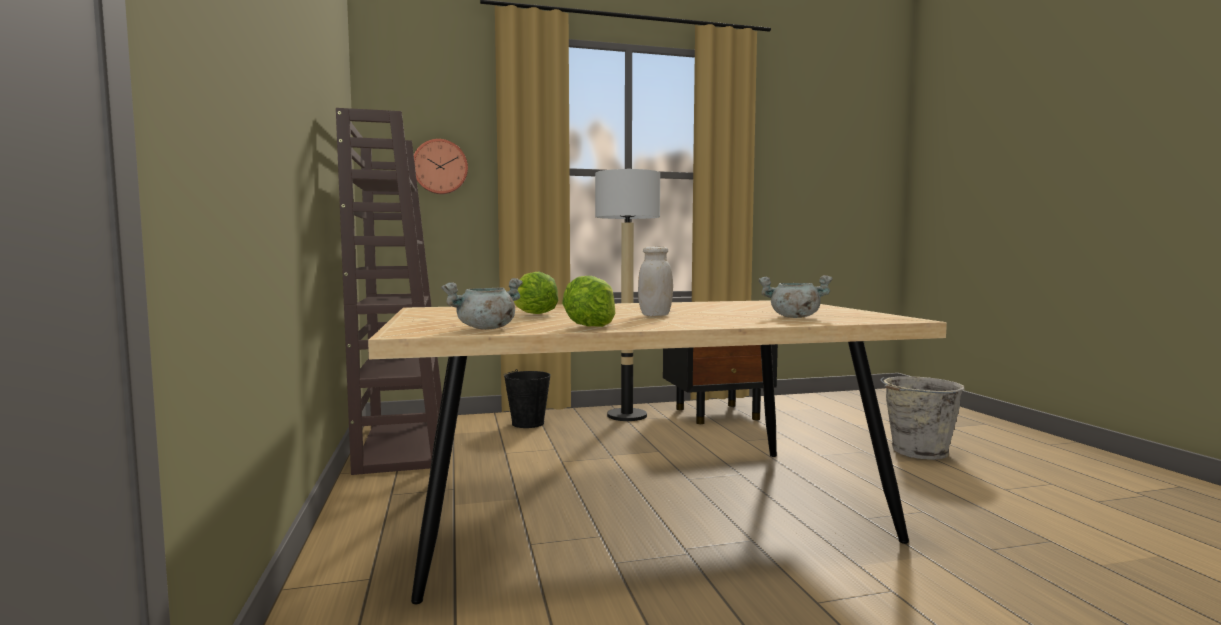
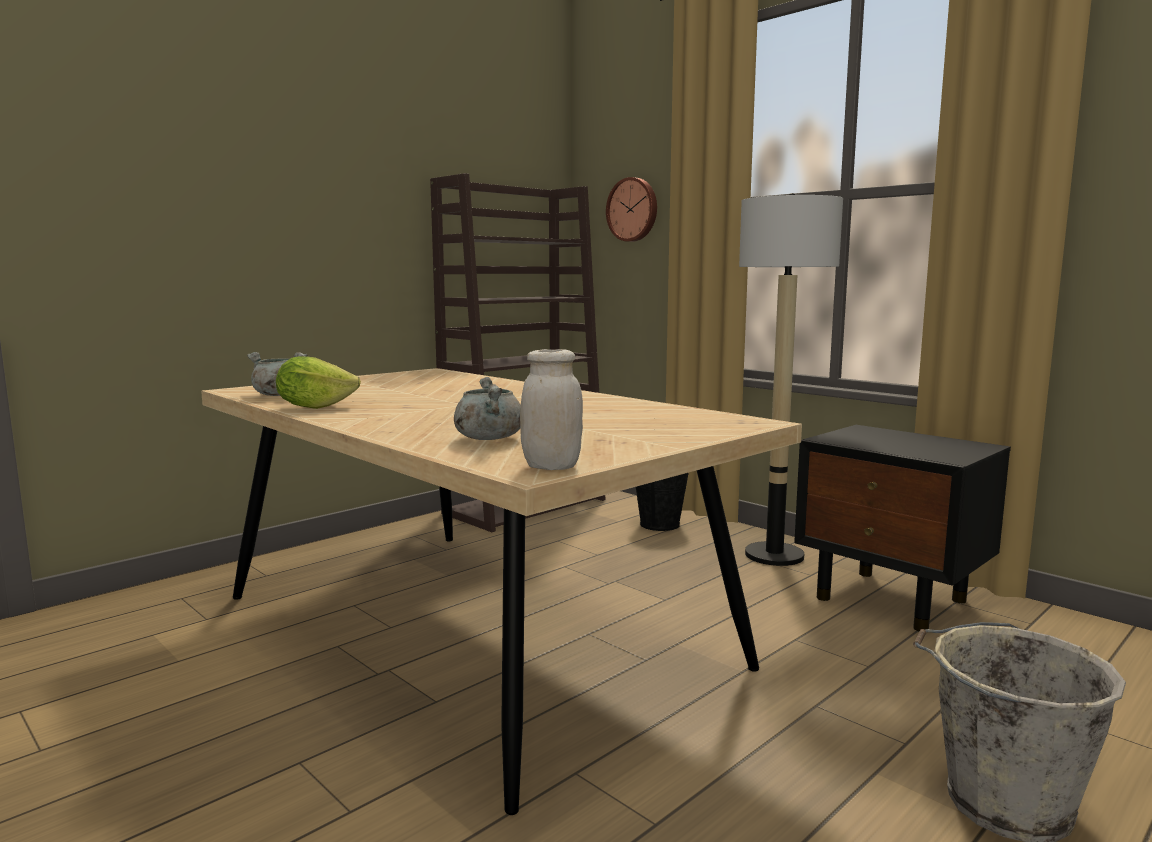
camera: 60 degrees right, 5 degrees up
lettuce [514,272,558,314] -> none
white jar [638,246,673,316] -> white jar moved to [520,349,583,470]

